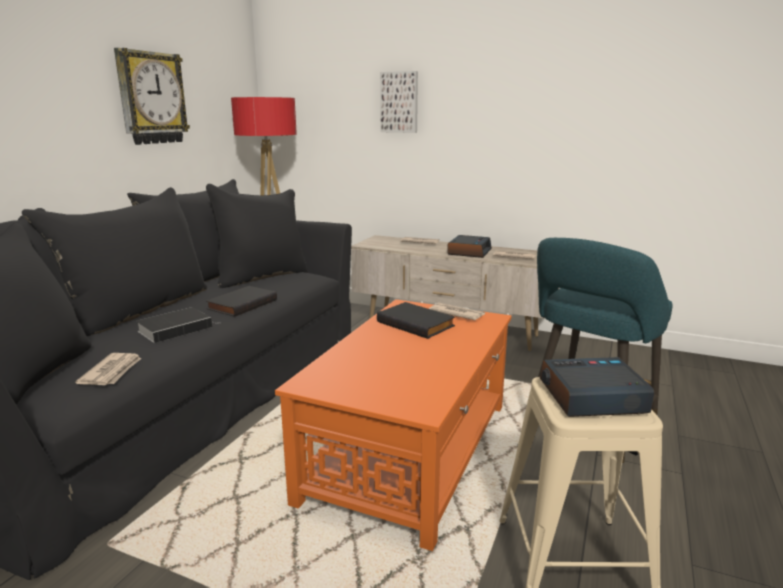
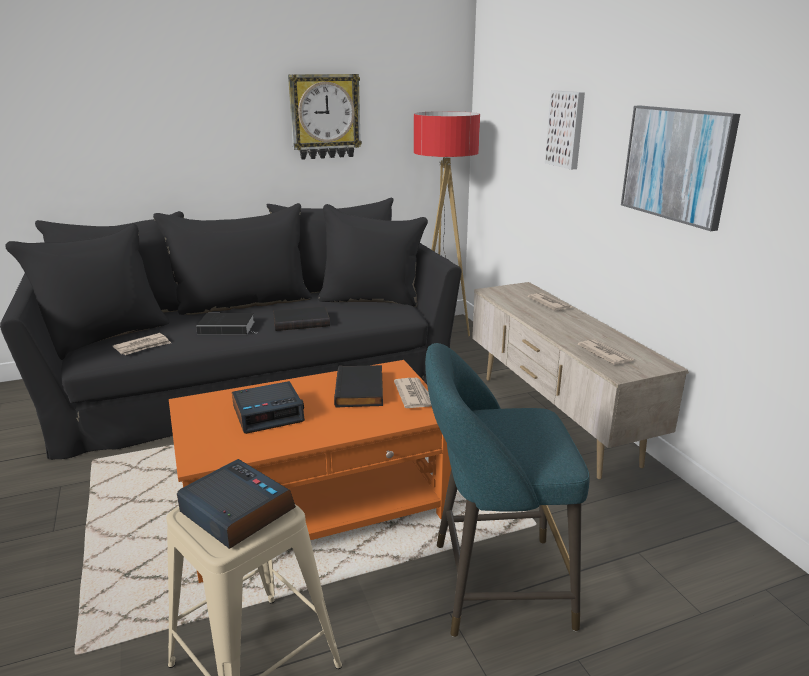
camera: 45 degrees right, 5 degrees up
alarm clock [447,235,492,258] -> alarm clock moved to [232,381,305,434]
none -> picture [621,106,740,231]

